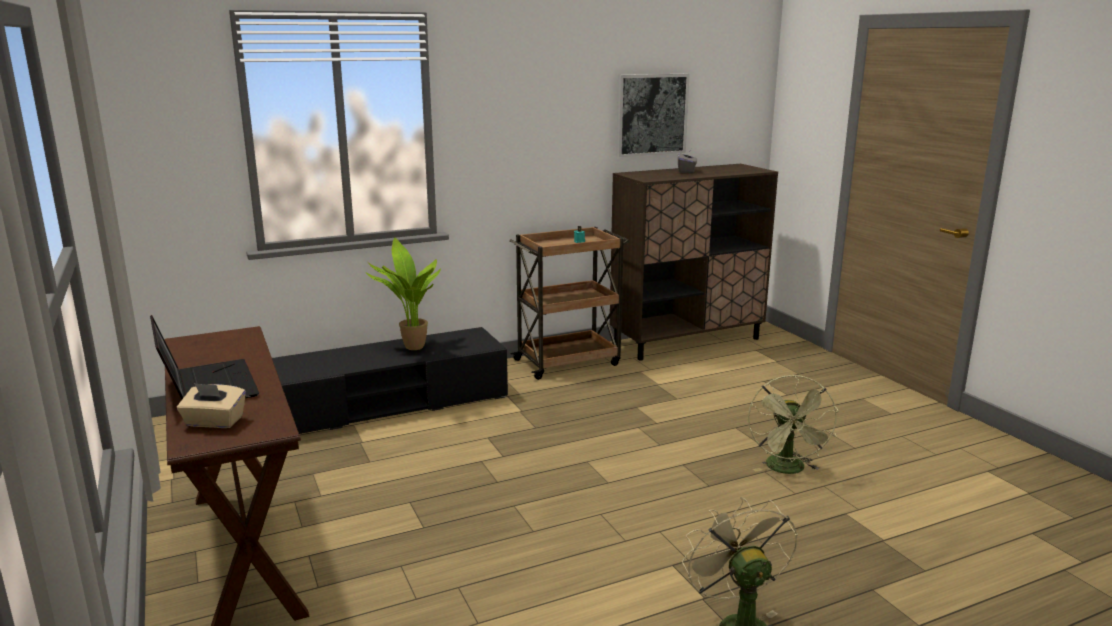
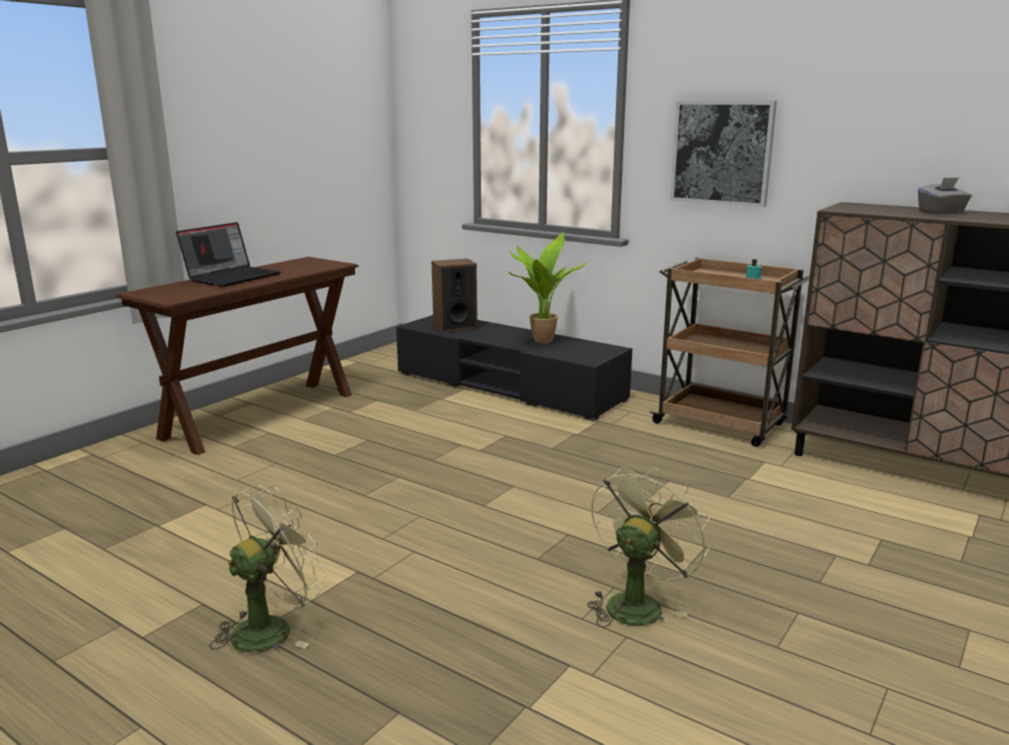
camera: 60 degrees right, 0 degrees up
beige tissue box [177,383,246,428] -> none
picture [616,74,690,157] -> picture moved to [670,101,777,207]
green fan [748,375,838,474] -> green fan turned 150 degrees clockwise [587,466,710,627]
none -> speaker [432,259,477,332]

